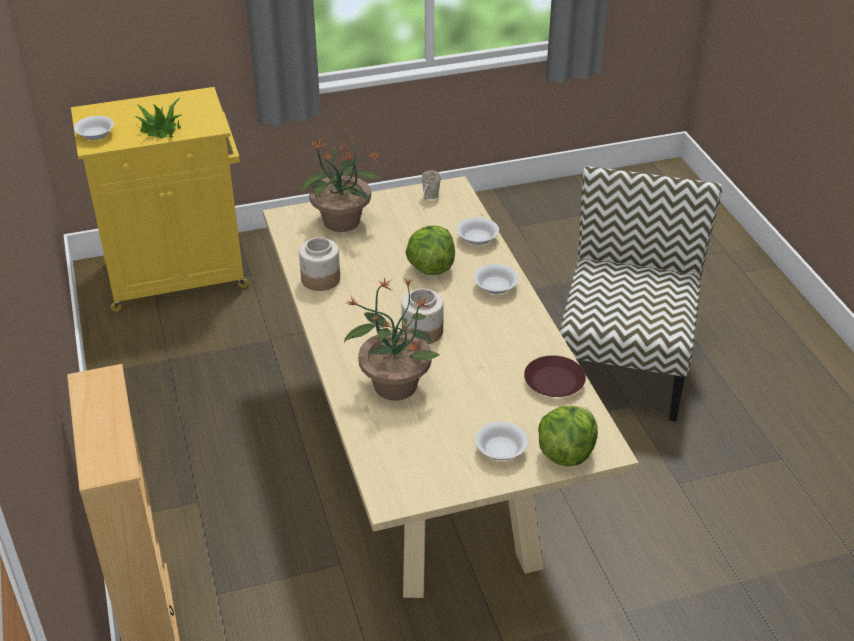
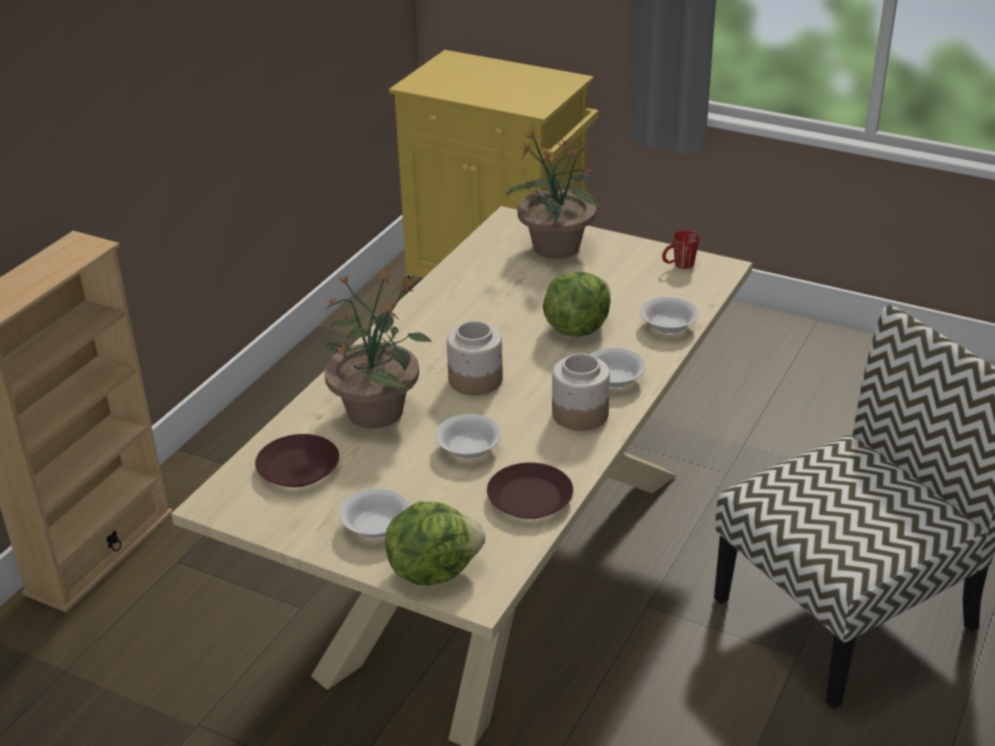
camera: 45 degrees right, 5 degrees down
white bowl [74,116,114,140] -> white bowl moved to [435,414,501,458]
potted plant [135,97,182,139] -> none
jar [299,237,340,291] -> jar moved to [552,353,610,431]
white mug [421,171,441,199] -> red mug [662,230,700,269]
none -> brown plate [255,434,339,487]

